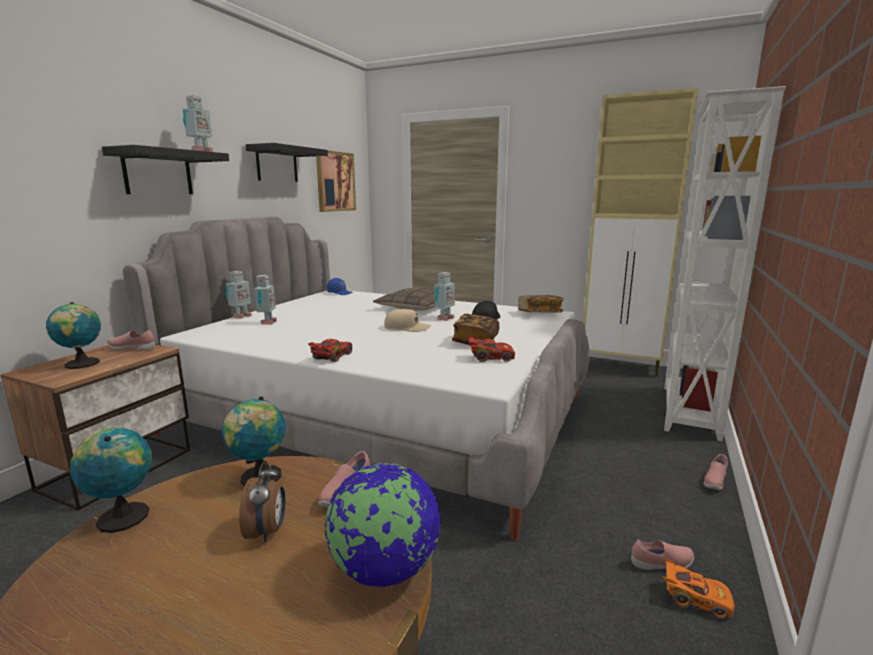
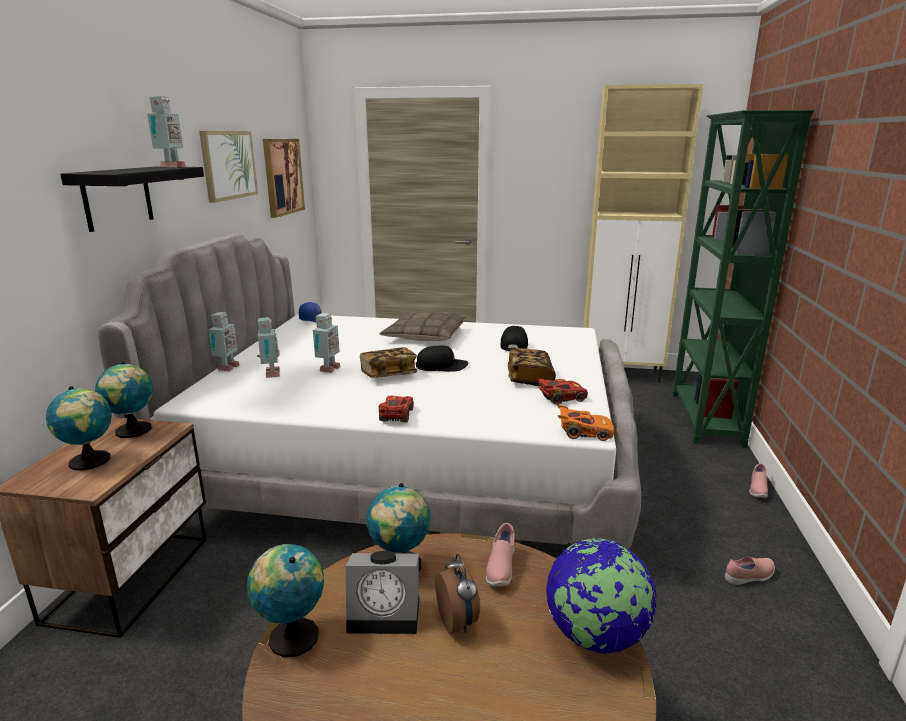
camera: 15 degrees left, 5 degrees up
pink shoe [107,330,155,350] -> globe [95,361,153,438]
black shelf [245,143,328,182] -> picture [199,131,258,203]
beige cap [385,309,431,332] -> black cap [416,346,468,372]
toy robot [434,272,455,321] -> toy robot moved to [313,313,341,373]
book [518,295,564,313] -> book moved to [360,348,417,378]
orange toy car [663,558,735,619] -> orange toy car moved to [557,405,615,441]
white bookcase [664,86,786,441] -> green bookcase [673,110,814,448]
none -> alarm clock [346,551,419,634]

